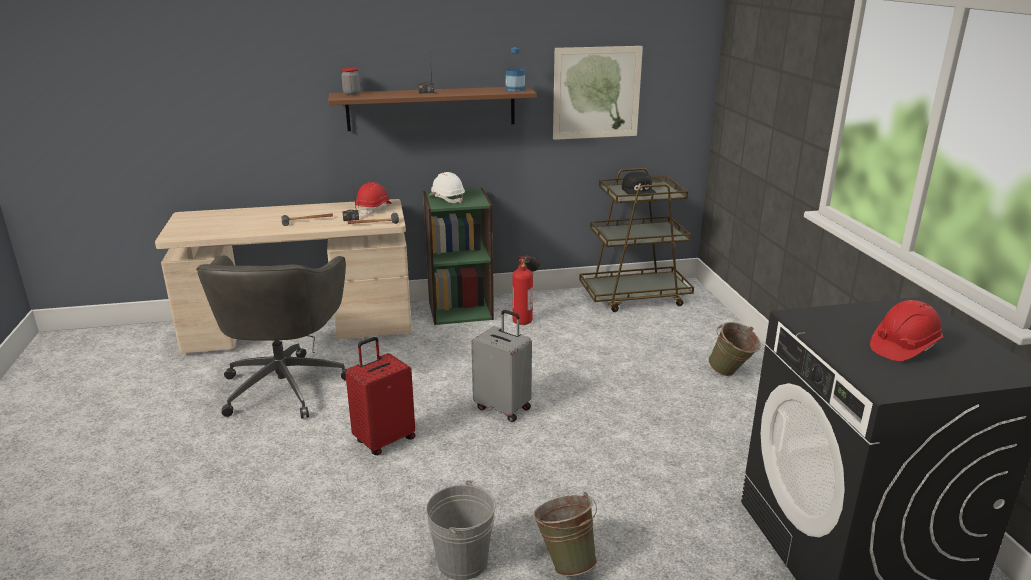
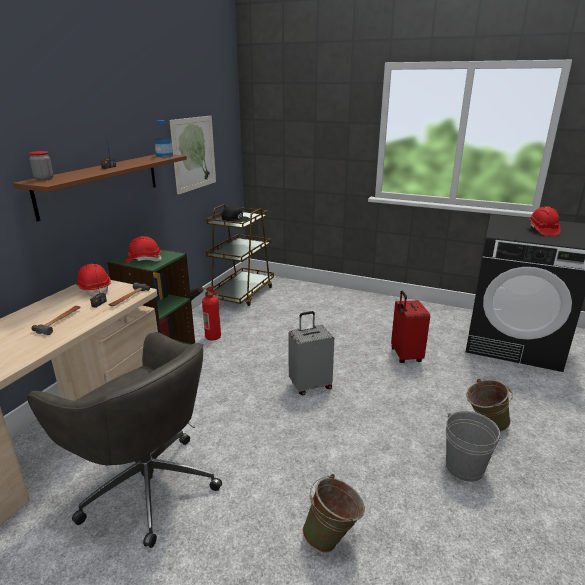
camera: 55 degrees left, 0 degrees up
red suitcase [345,337,415,455] -> red suitcase moved to [391,291,430,363]
white hard hat [429,172,465,203] -> red hard hat [124,236,163,263]
green bucket [708,322,761,376] -> green bucket moved to [302,474,365,553]

